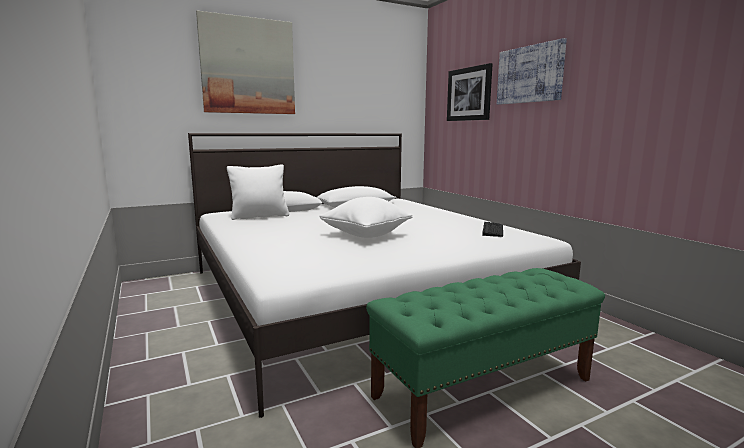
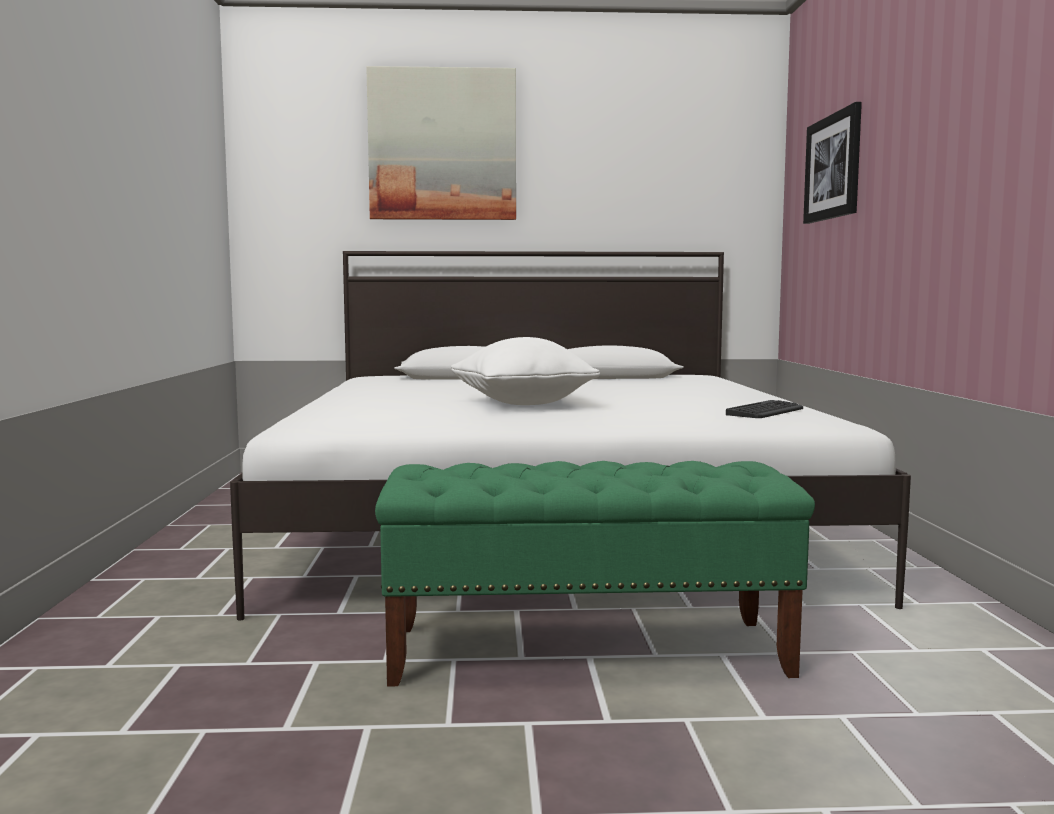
camera: 25 degrees right, 5 degrees down
white pillow [227,164,289,220] -> none
picture [497,38,567,105] -> none

